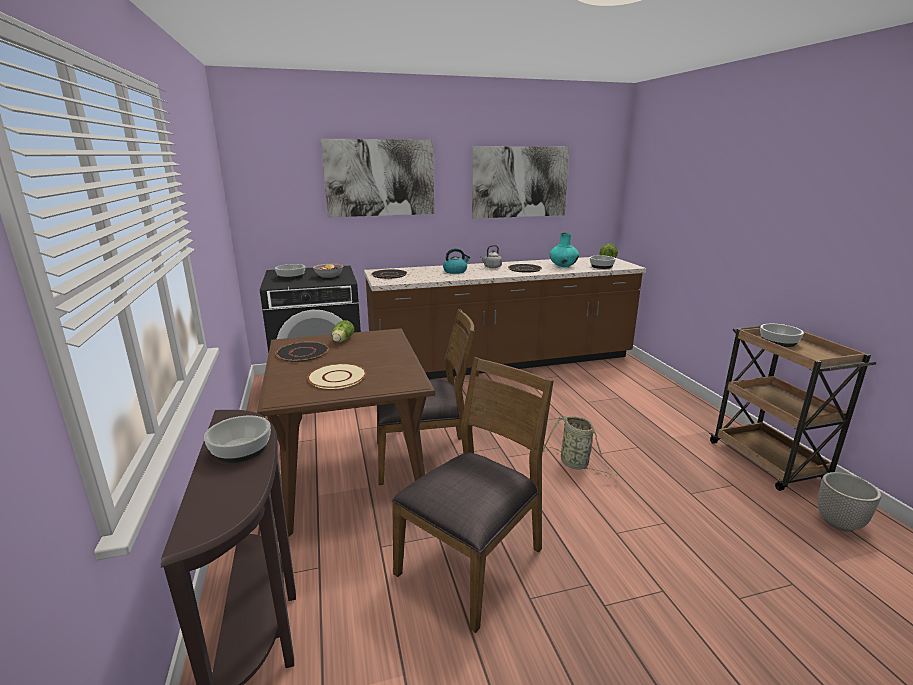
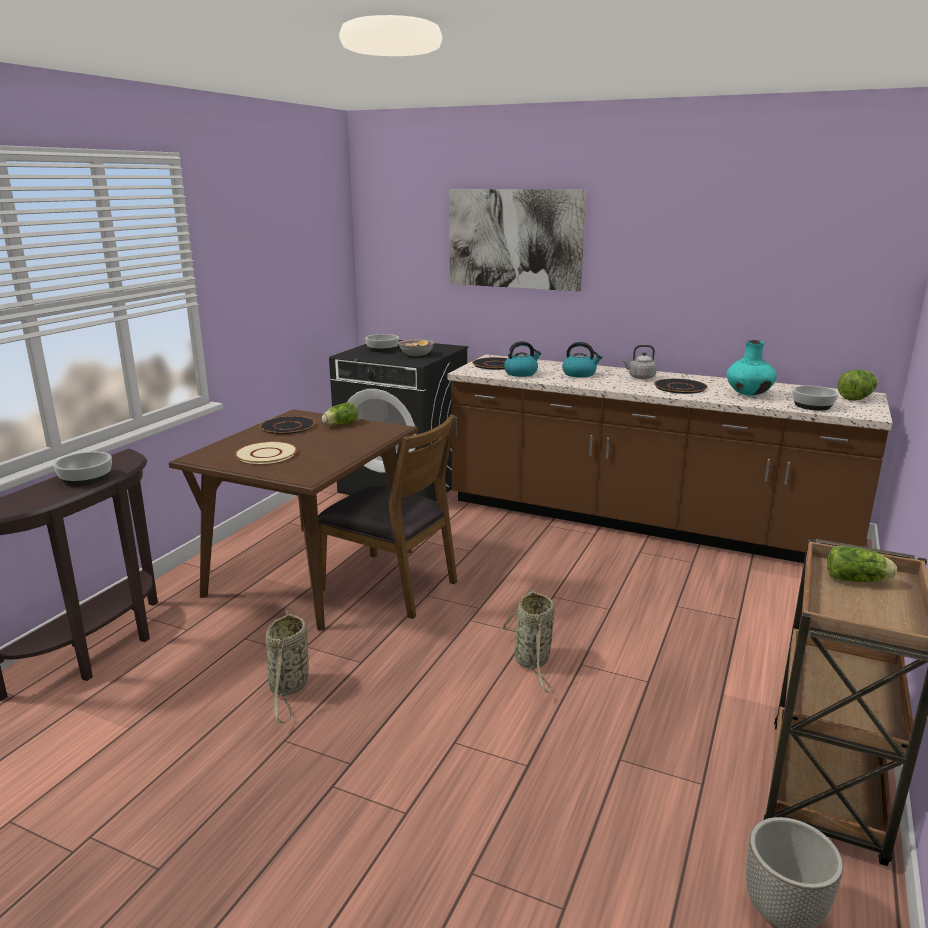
camera: 40 degrees right, 0 degrees up
brown chair [392,357,554,633] -> basket [265,611,309,723]
picture [472,146,570,218] -> none
bowl [760,324,804,347] -> lettuce [827,546,897,582]
none -> kettle [504,341,541,377]

